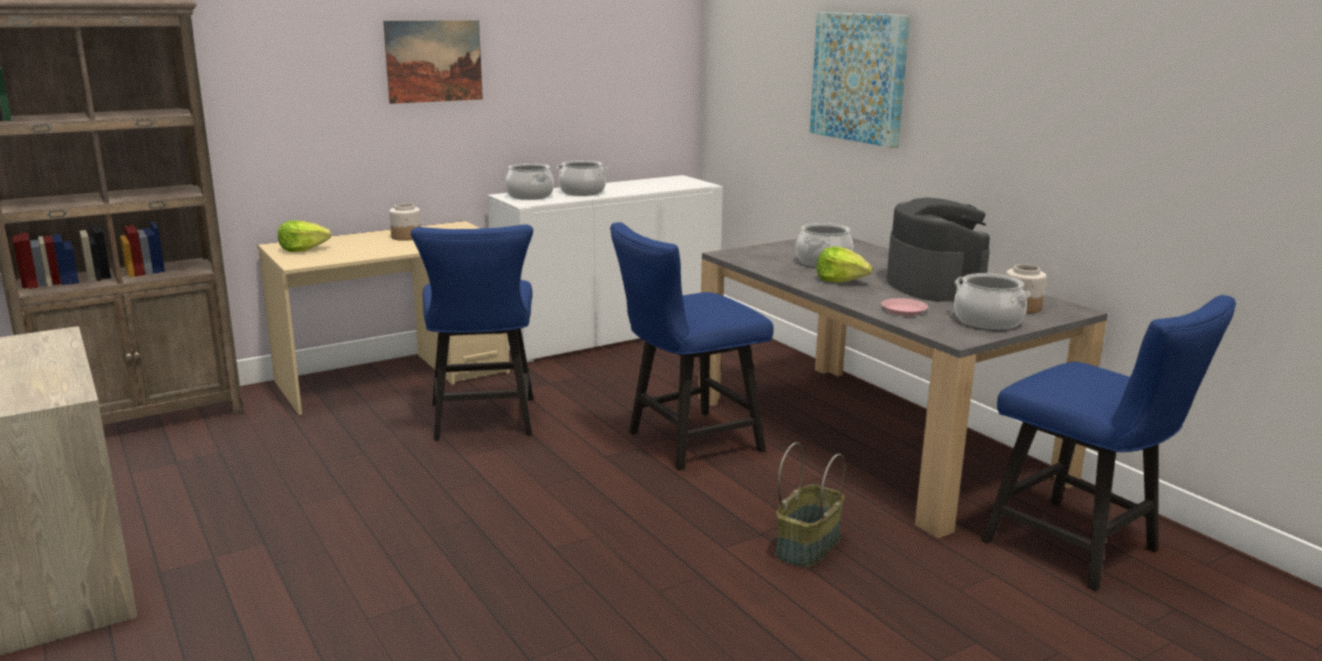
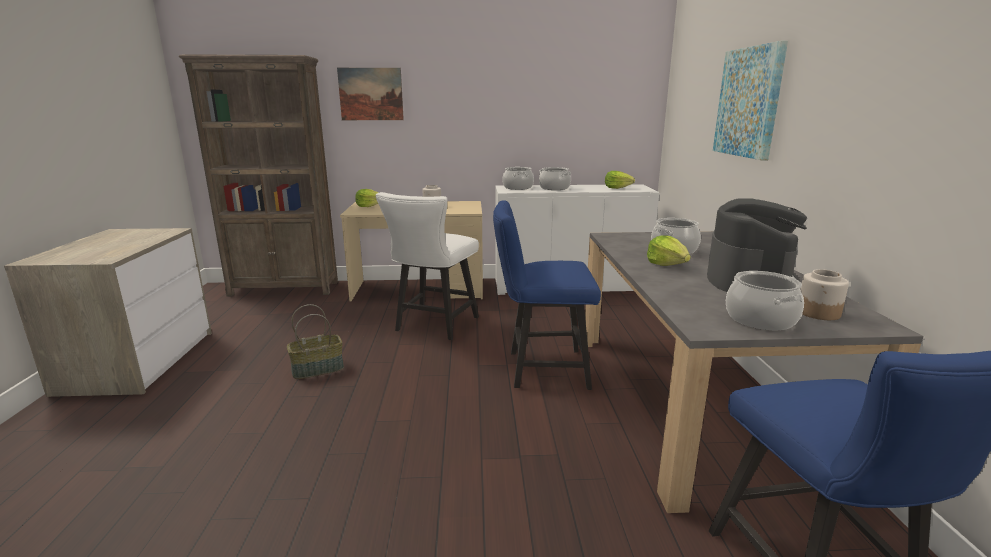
camera: 30 degrees right, 0 degrees up
picture [383,20,483,104] -> picture moved to [337,68,404,120]
blue chair [411,224,534,441] -> white chair [376,192,479,340]
basket [775,442,845,568] -> basket moved to [287,304,344,379]
pink plate [881,298,928,316] -> none
none -> lettuce [605,171,635,189]

